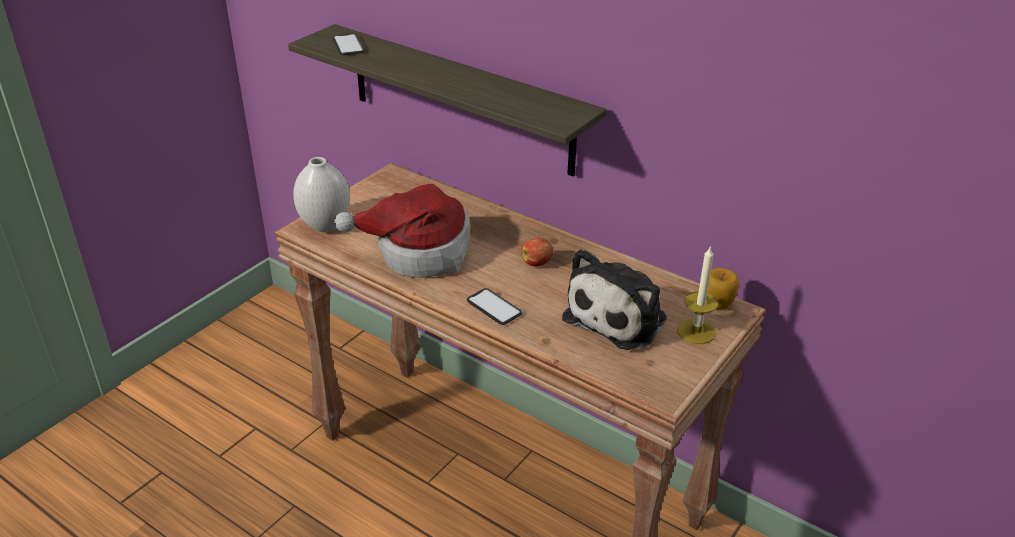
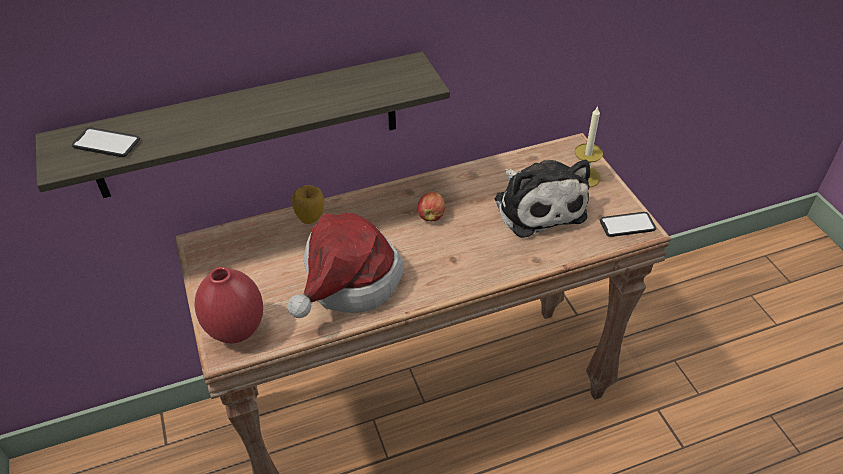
camera: 55 degrees left, 10 degrees up
white vase [293,157,350,232] -> red vase [195,267,263,343]
phone [467,288,522,325] -> phone moved to [600,212,656,237]
apple [707,268,739,310] -> apple moved to [292,185,324,224]

